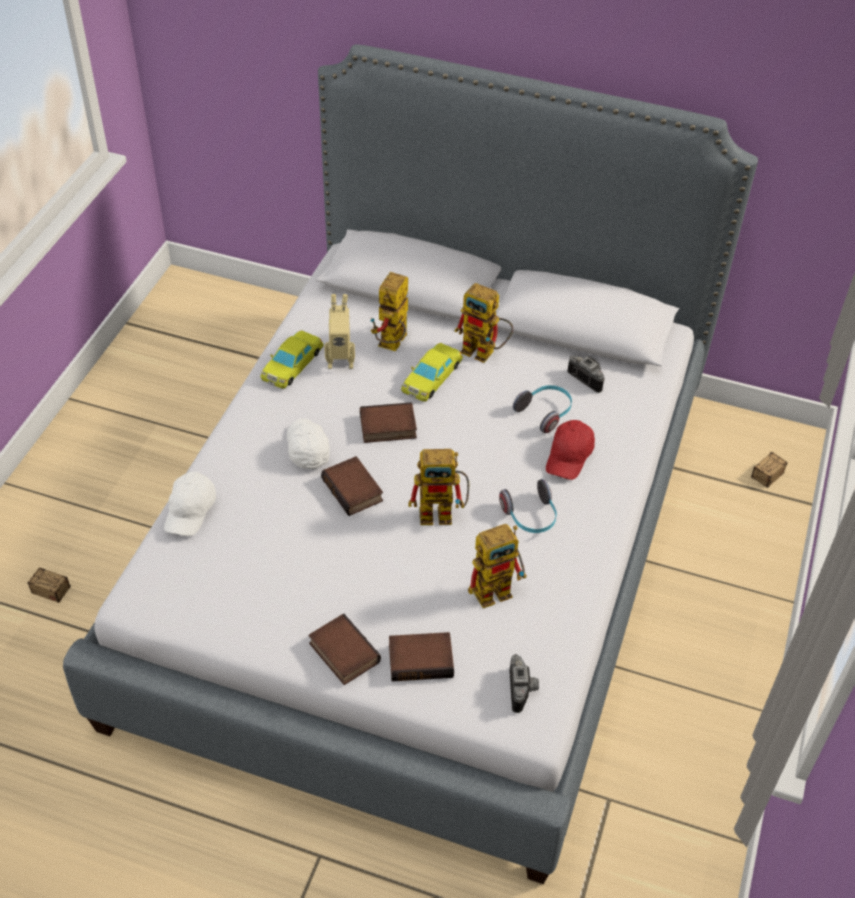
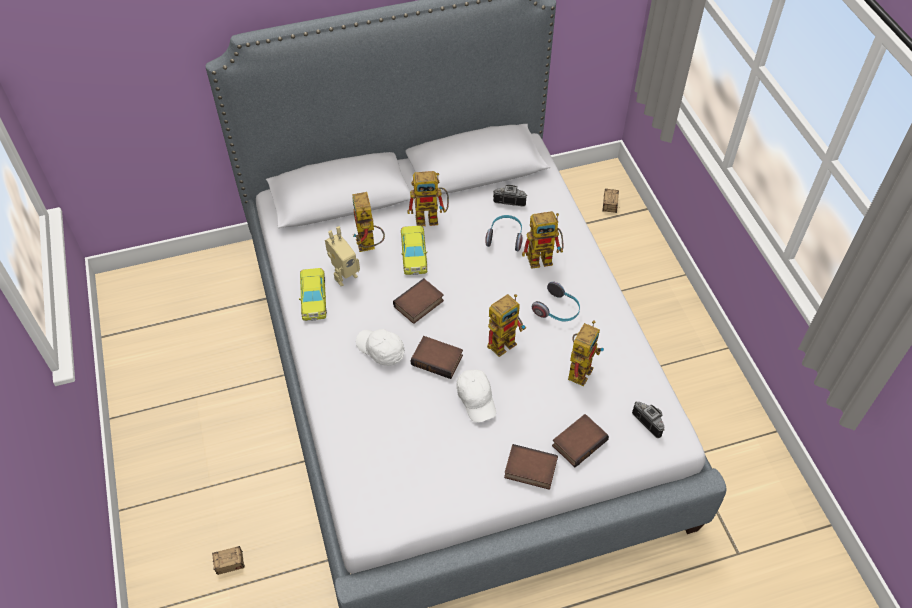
camera: 35 degrees left, 5 degrees up
white cap [164,472,216,536] -> white cap moved to [457,370,496,423]
red cap [546,420,595,480] -> toy robot [522,211,564,269]

